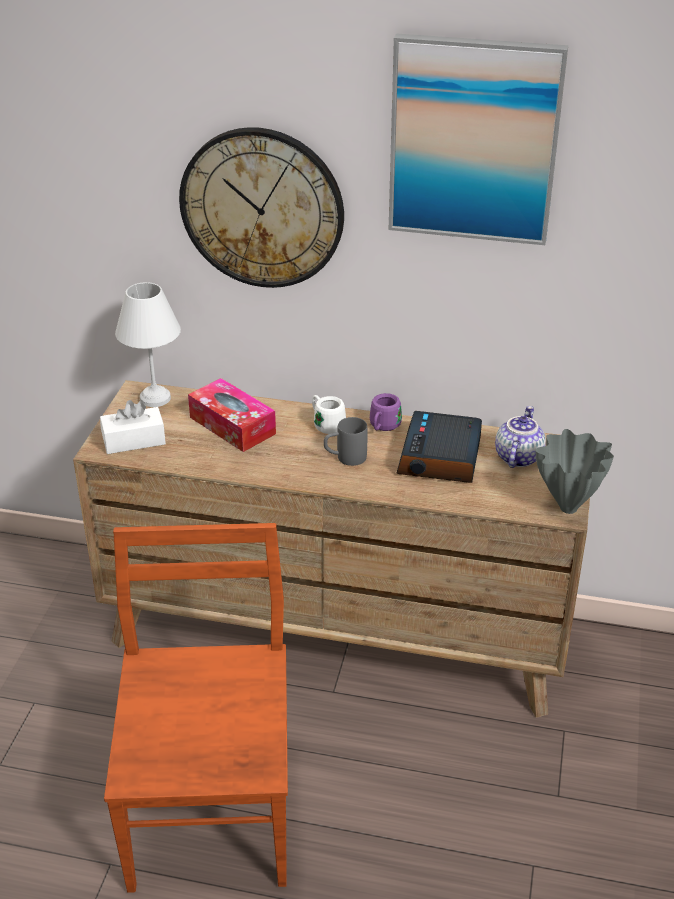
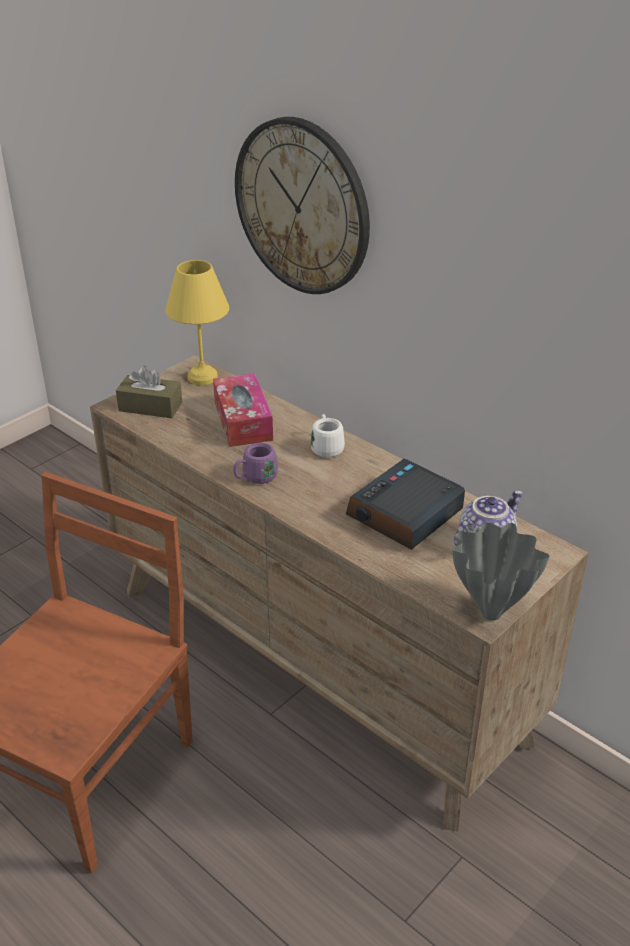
camera: 30 degrees right, 0 degrees up
white tissue box [100,400,166,454] -> brown tissue box [116,366,182,418]
white table lamp [115,282,181,407] -> yellow table lamp [165,260,229,385]
grey mug [324,417,367,466] -> none
purple mug [370,393,402,431] -> purple mug moved to [233,443,278,484]
picture [389,33,568,245] -> none

